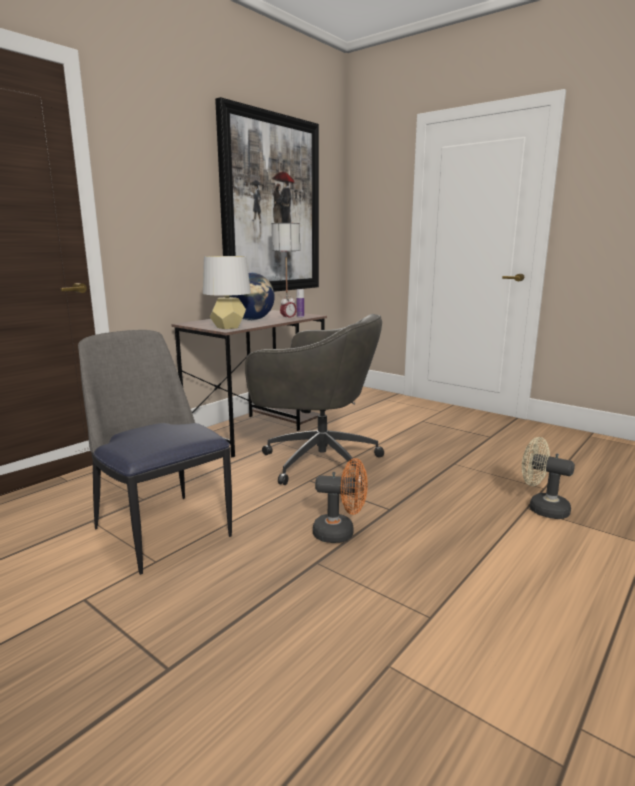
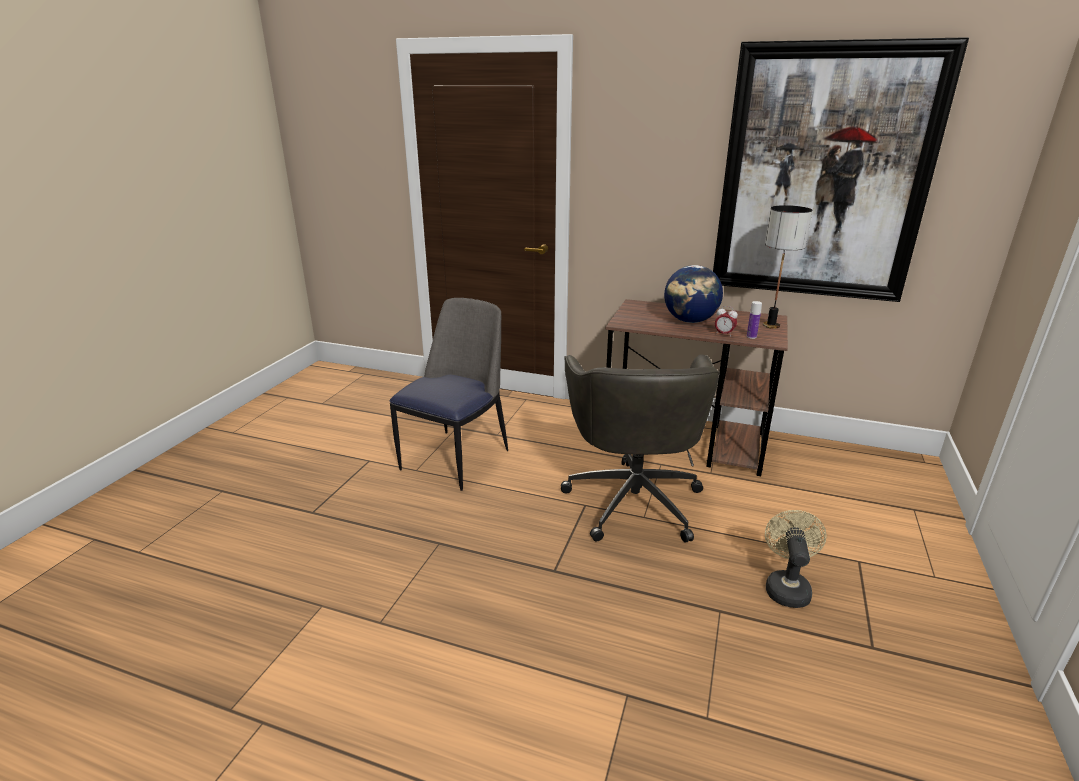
camera: 70 degrees right, 10 degrees up
grey table lamp [203,256,251,329] -> none
orange fan [313,458,368,543] -> none
beige fan [522,437,575,519] -> beige fan moved to [765,510,827,608]

